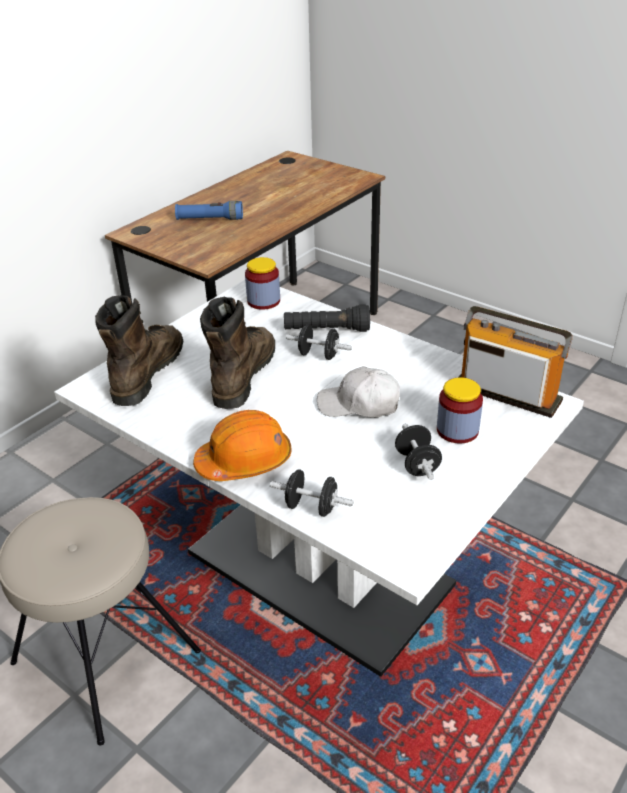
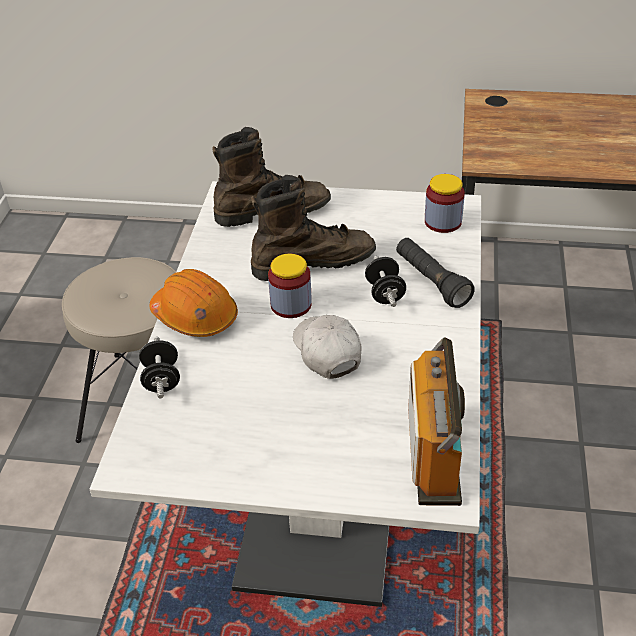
camera: 60 degrees right, 5 degrees up
blue flashlight [175,201,243,220] -> none
black dumbbell [395,424,442,480] -> none
jar [437,377,483,444] -> jar moved to [268,254,312,318]

